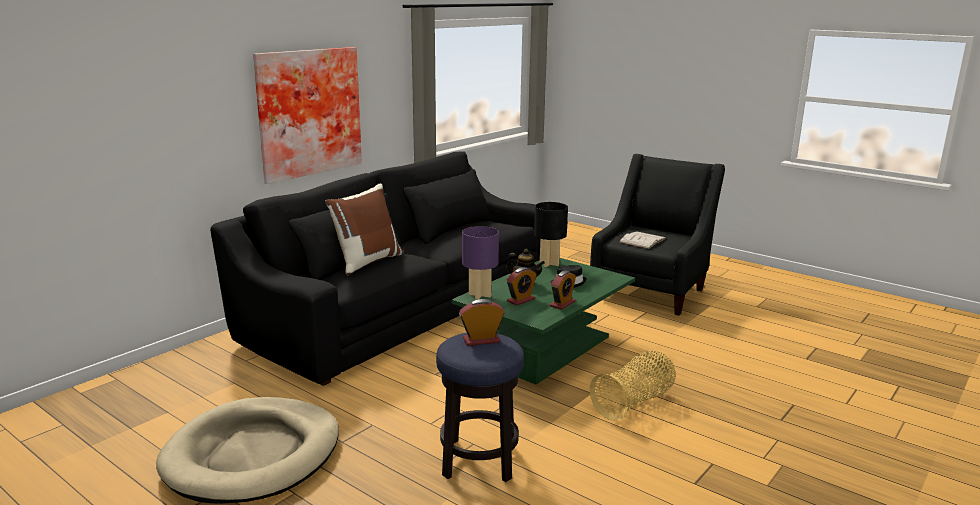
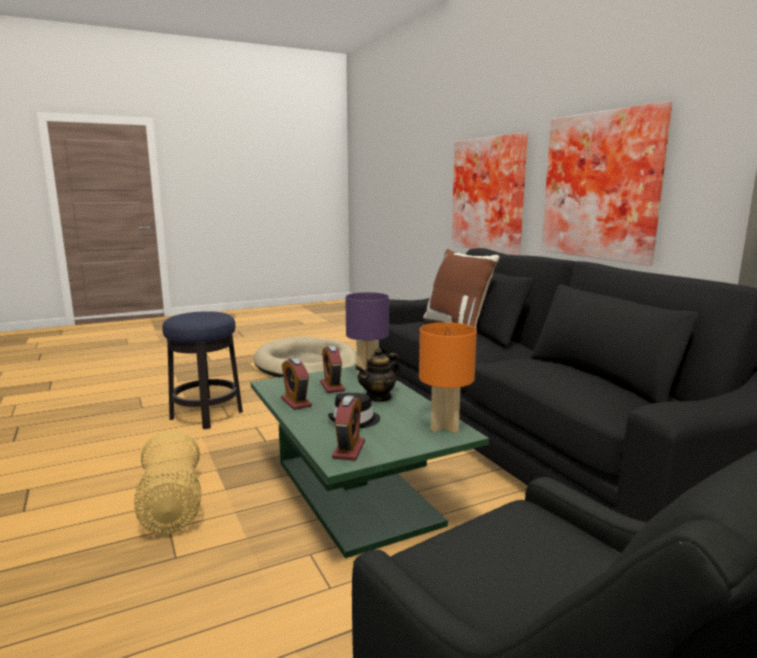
camera: 115 degrees right, 5 degrees down
alarm clock [459,299,504,346] -> alarm clock moved to [332,395,365,461]
black table lamp [534,202,568,267] -> orange table lamp [419,322,477,433]
white book [619,231,666,249] -> none
none -> picture [451,132,528,255]

